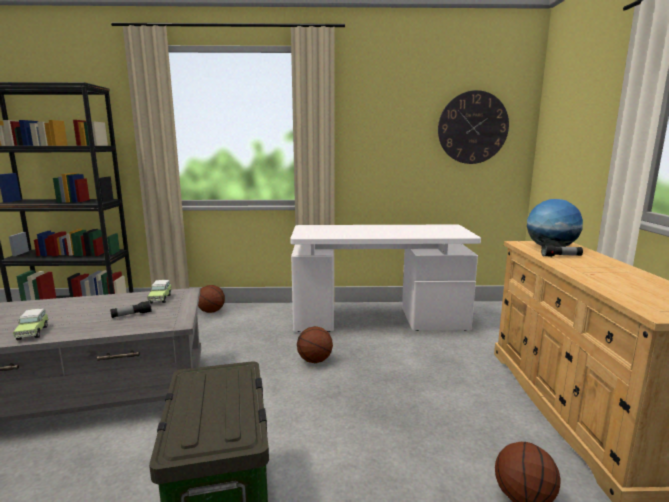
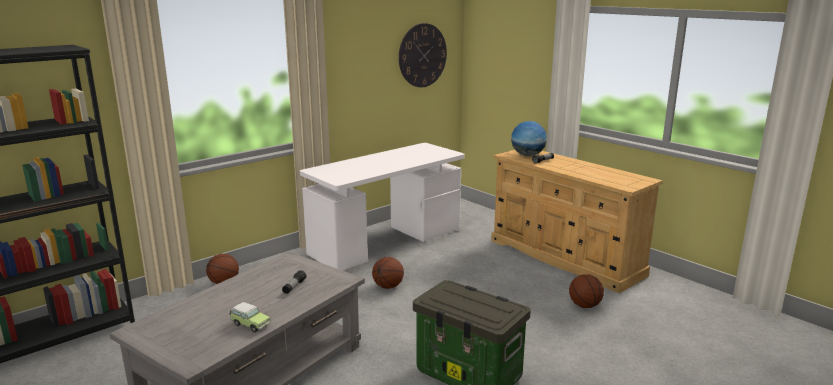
camera: 40 degrees left, 5 degrees up
toy car [147,280,172,304] -> none

